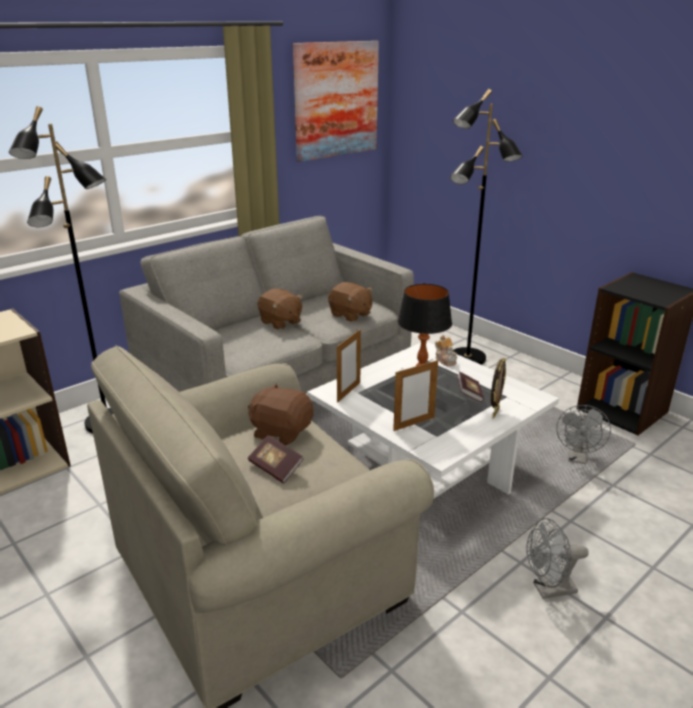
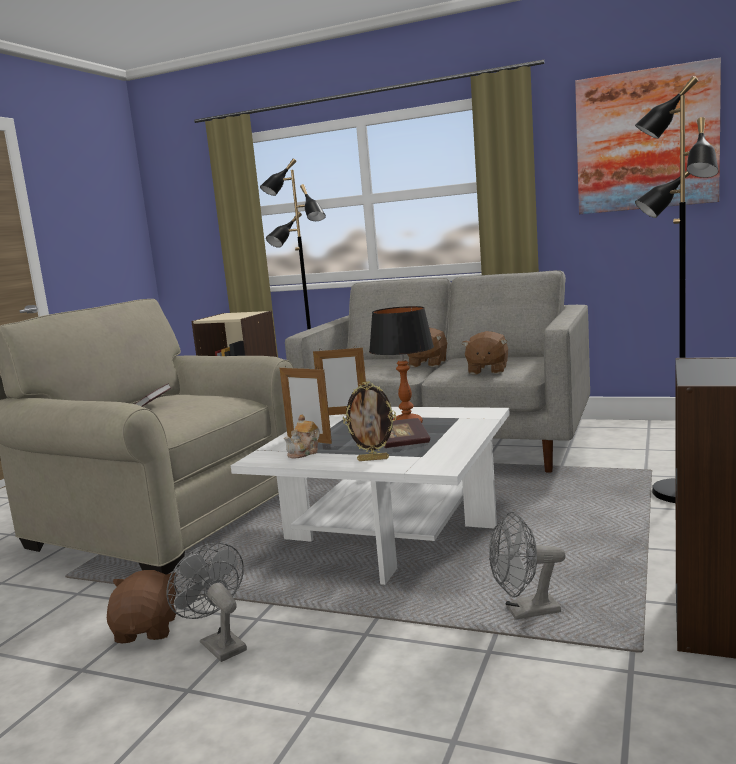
camera: 65 degrees right, 15 degrees down
brown plush toy [248,383,314,445] -> brown plush toy moved to [107,570,177,643]
teapot [435,335,457,366] -> teapot moved to [284,415,320,458]

